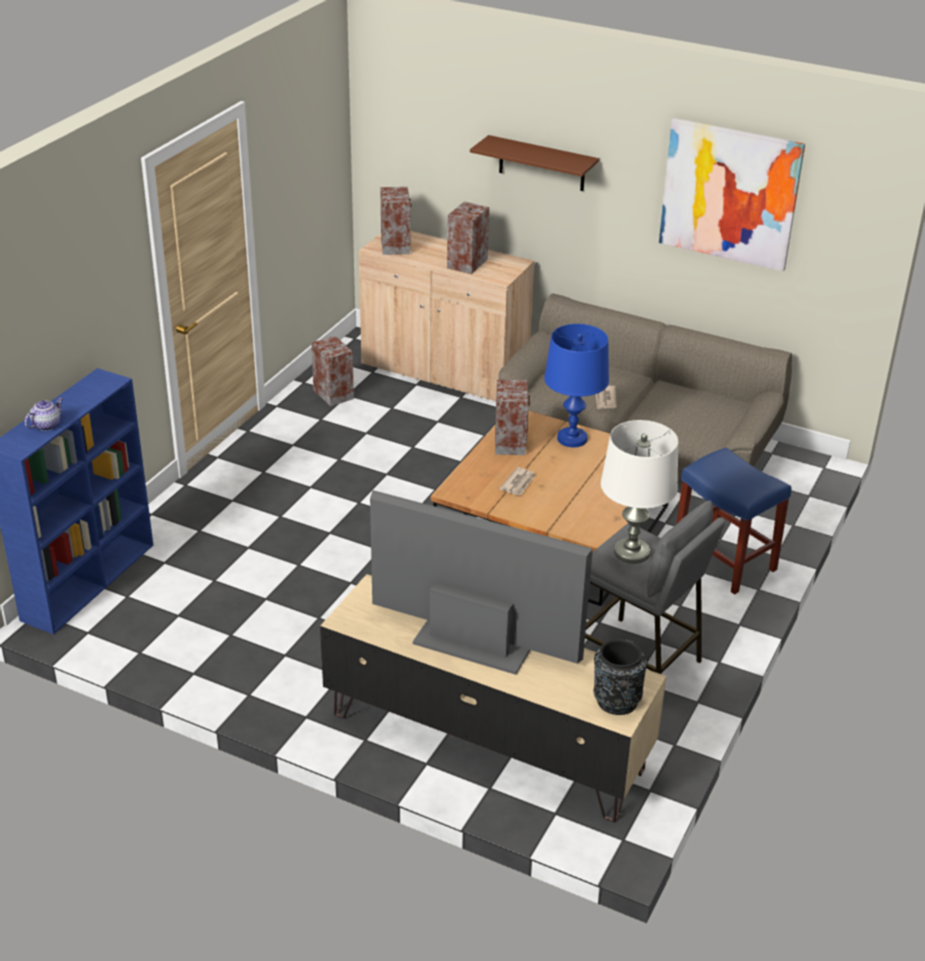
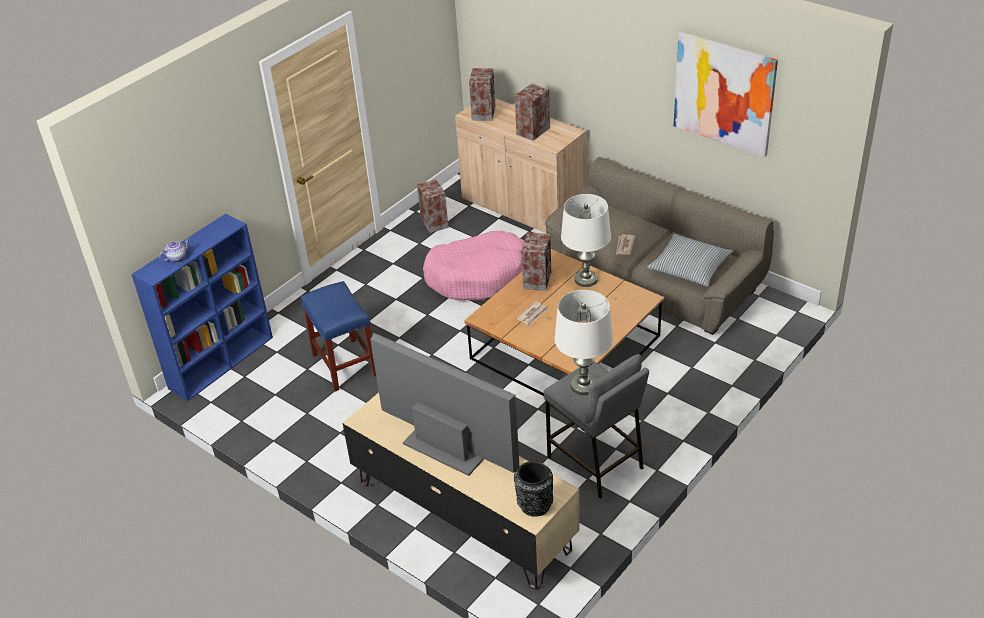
camera: 15 degrees right, 5 degrees up
brown shelf [470,135,599,191] -> none
blue table lamp [544,324,609,447] -> white table lamp [561,194,611,287]
blue stool [677,447,791,594] -> blue stool moved to [301,281,376,392]
none -> pink dog bed [423,231,524,301]
none -> pillow [647,234,733,287]

